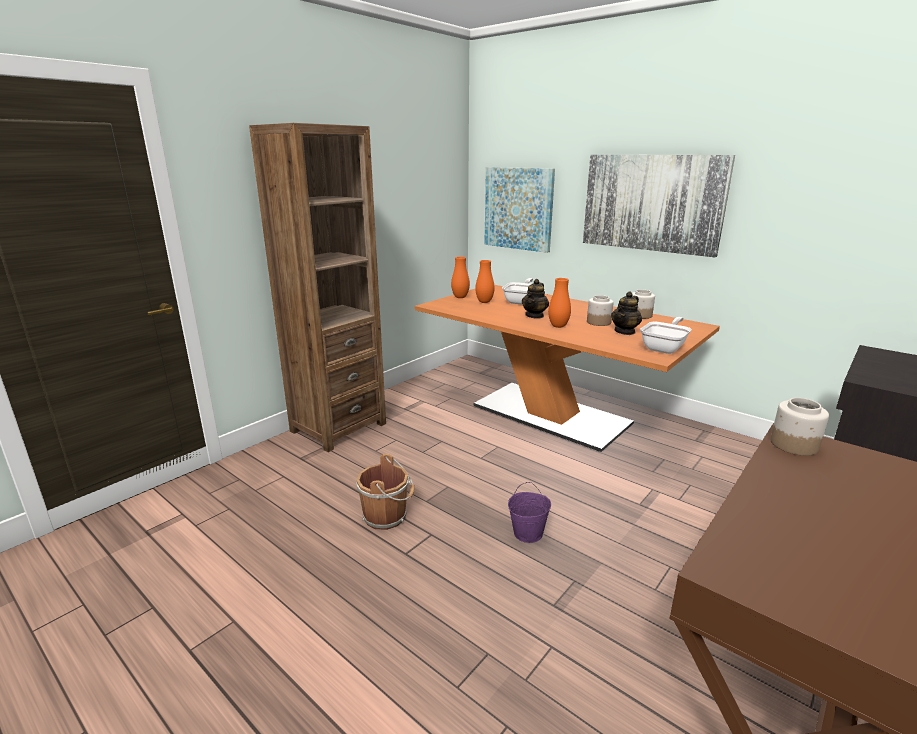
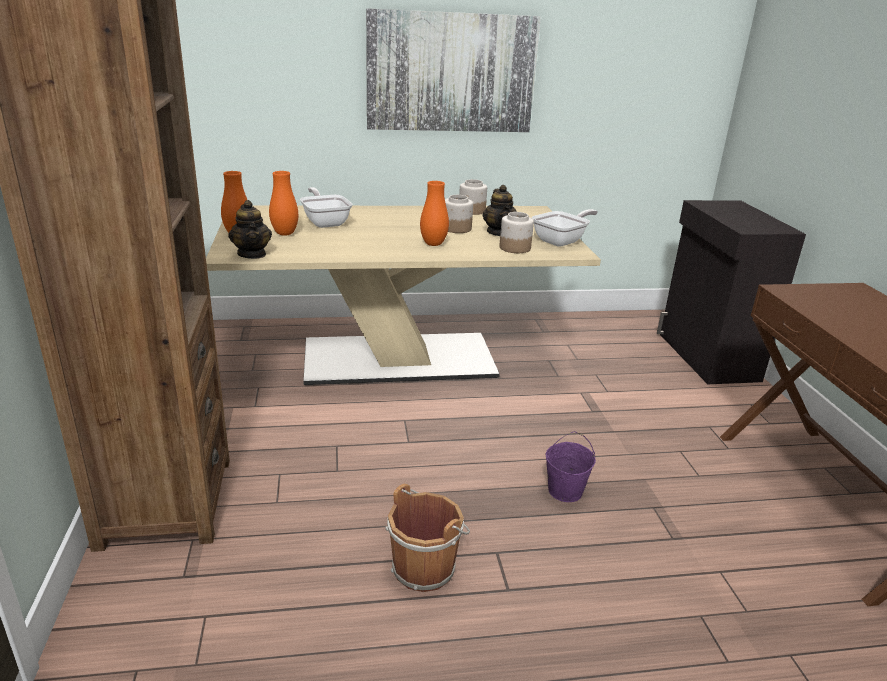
camera: 50 degrees left, 5 degrees up
orange dining table [415,285,720,452] -> beige dining table [206,205,601,385]
picture [484,167,555,253] -> none
teapot [522,279,549,319] -> teapot moved to [228,200,272,259]
frying pan [640,317,692,354] -> frying pan turned 60 degrees clockwise [532,209,598,247]
jar [770,398,829,456] -> jar moved to [499,212,534,253]

